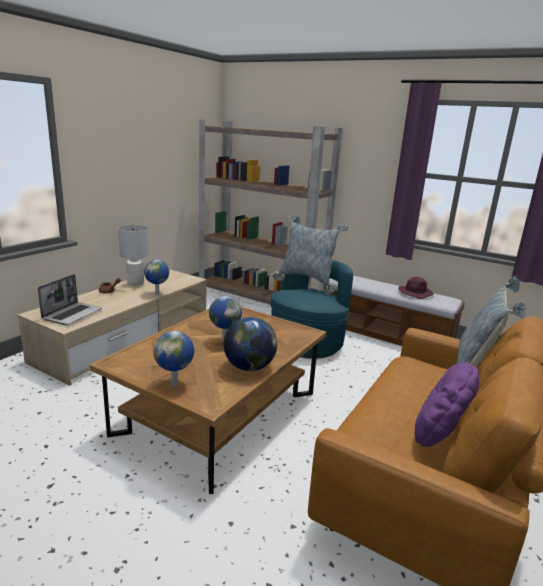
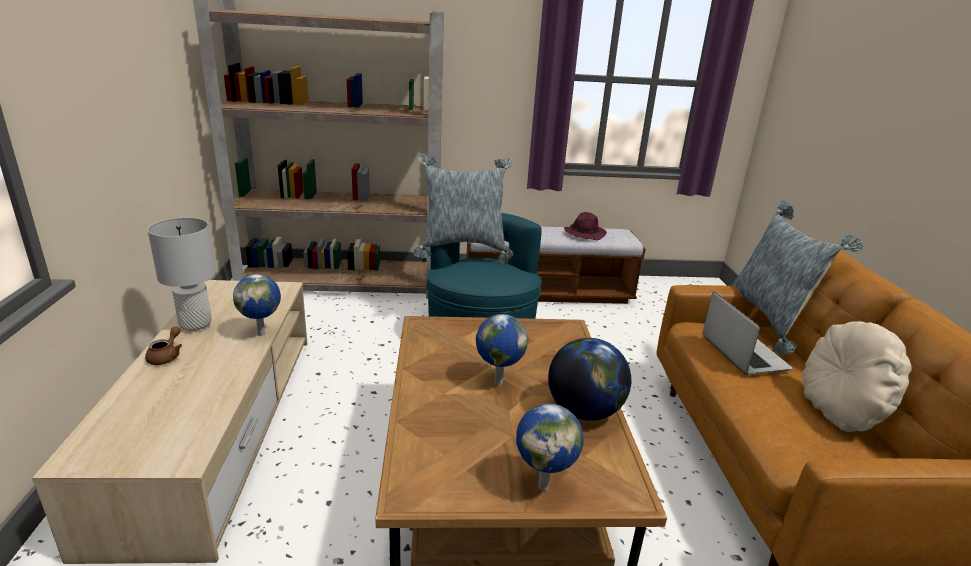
camera: 35 degrees left, 5 degrees up
laptop [38,274,102,325] -> laptop moved to [702,291,793,375]
purple pillow [415,362,479,447] -> beige pillow [802,321,912,432]

